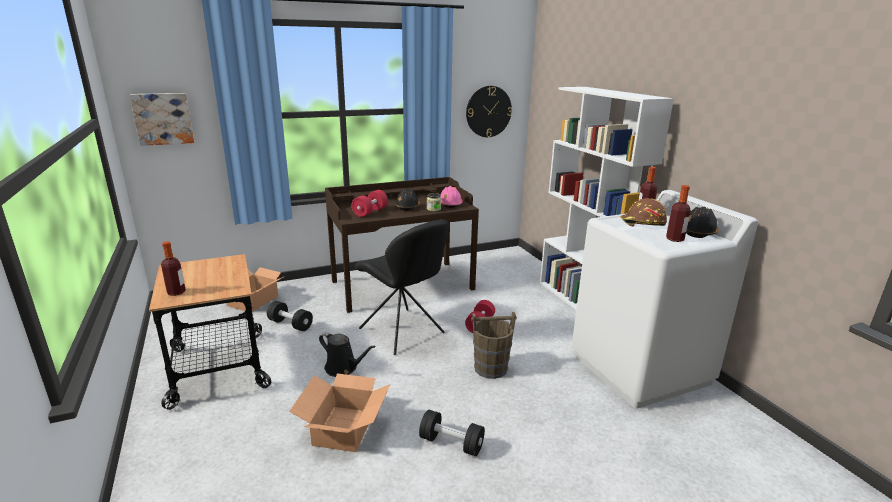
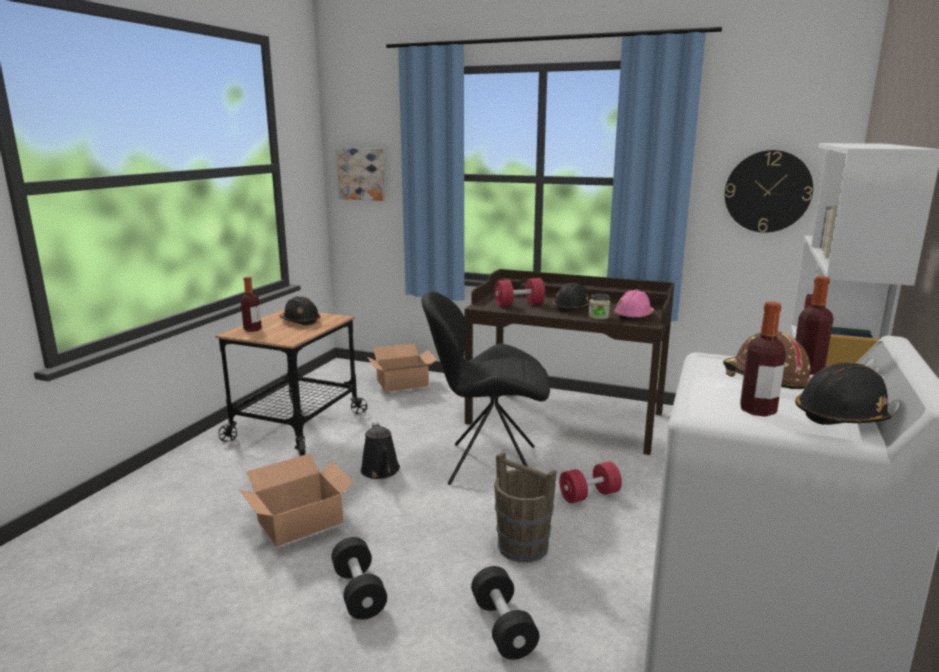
camera: 45 degrees right, 5 degrees down
black dumbbell [267,301,313,331] -> black dumbbell moved to [471,566,539,660]
black chair [355,219,449,355] -> black chair turned 90 degrees clockwise [422,291,550,485]
none -> black hard hat [280,296,320,325]

